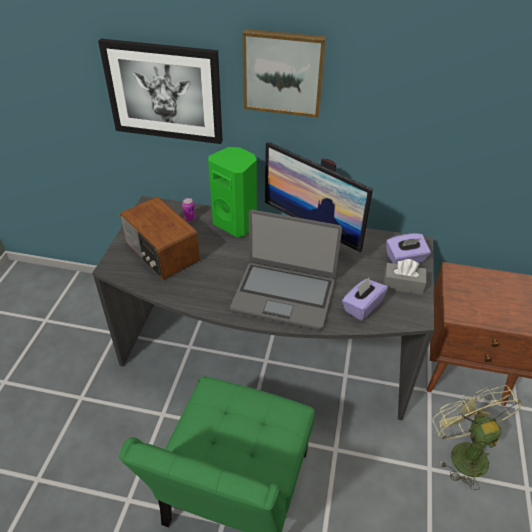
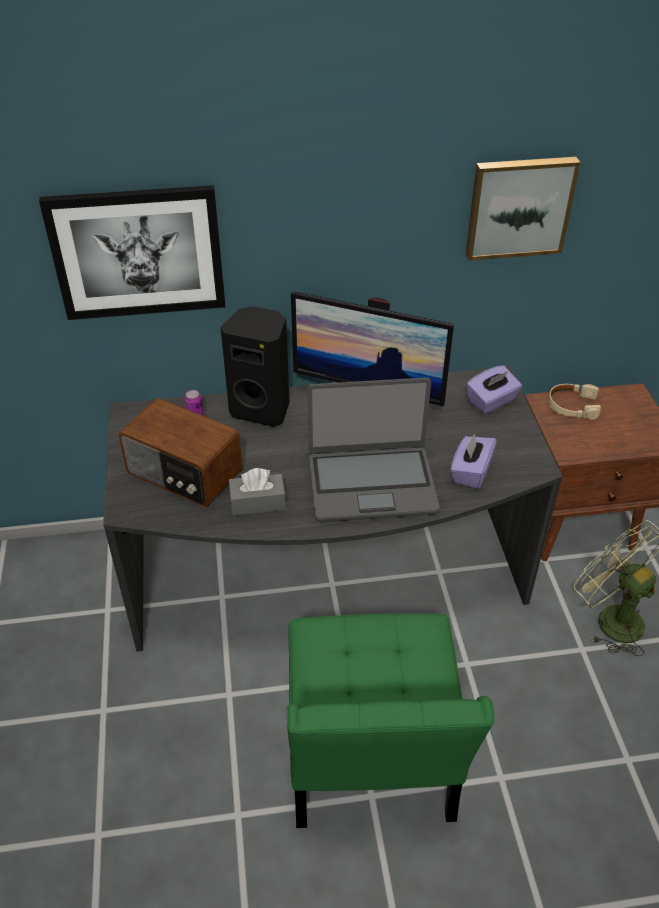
camera: 20 degrees left, 0 degrees up
green speaker [208,147,257,237] -> black speaker [221,307,289,427]
picture [242,29,326,118] -> picture moved to [466,157,581,261]
grey tissue box [383,259,426,295] -> grey tissue box moved to [229,468,286,515]
none -> beige headphones [548,384,601,420]

